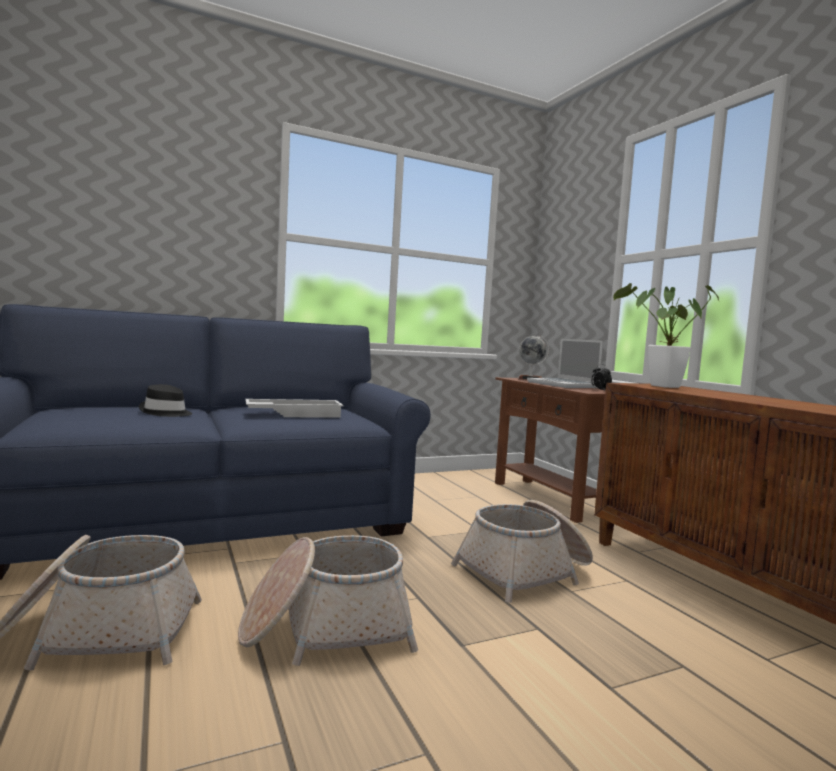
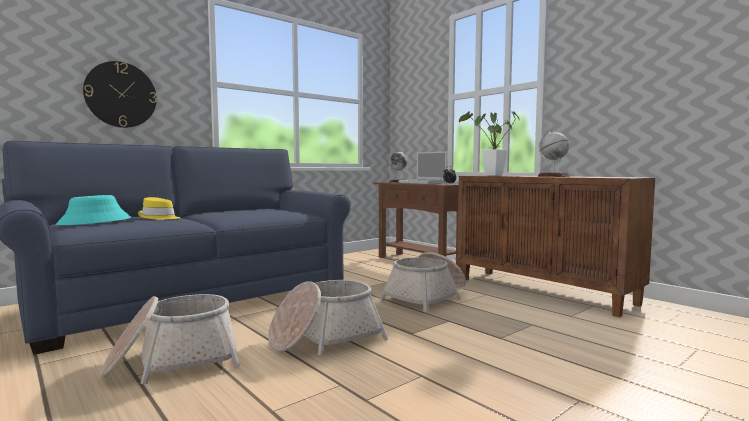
camera: 15 degrees left, 0 degrees up
black hat [139,384,192,417] -> yellow hat [138,197,180,220]
white tray [245,399,344,418] -> none
none -> turquoise hat [56,195,131,225]
none -> wall clock [83,61,157,128]
none -> globe [537,131,570,177]

